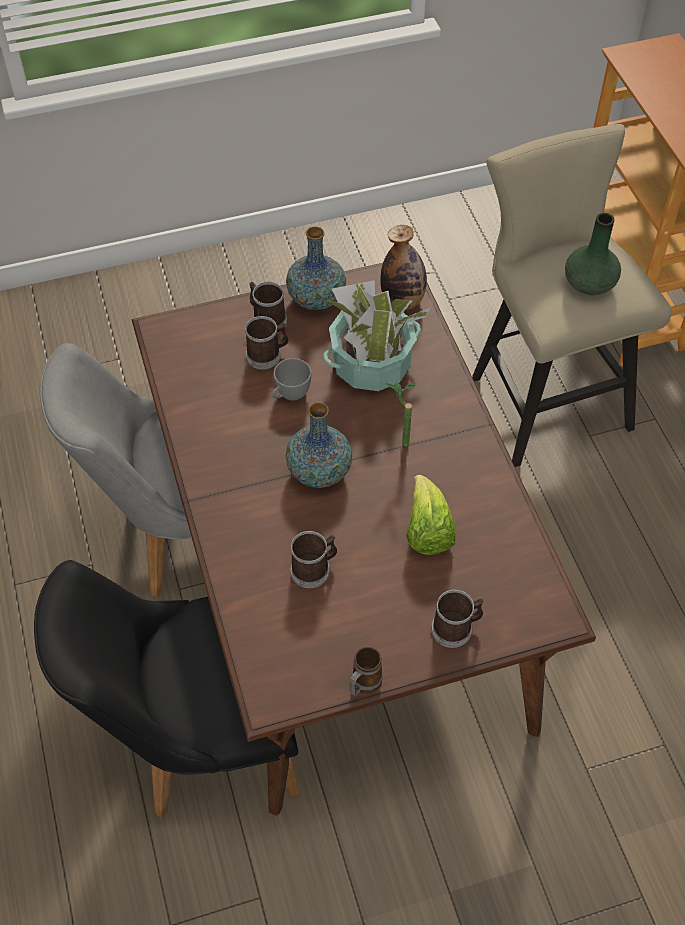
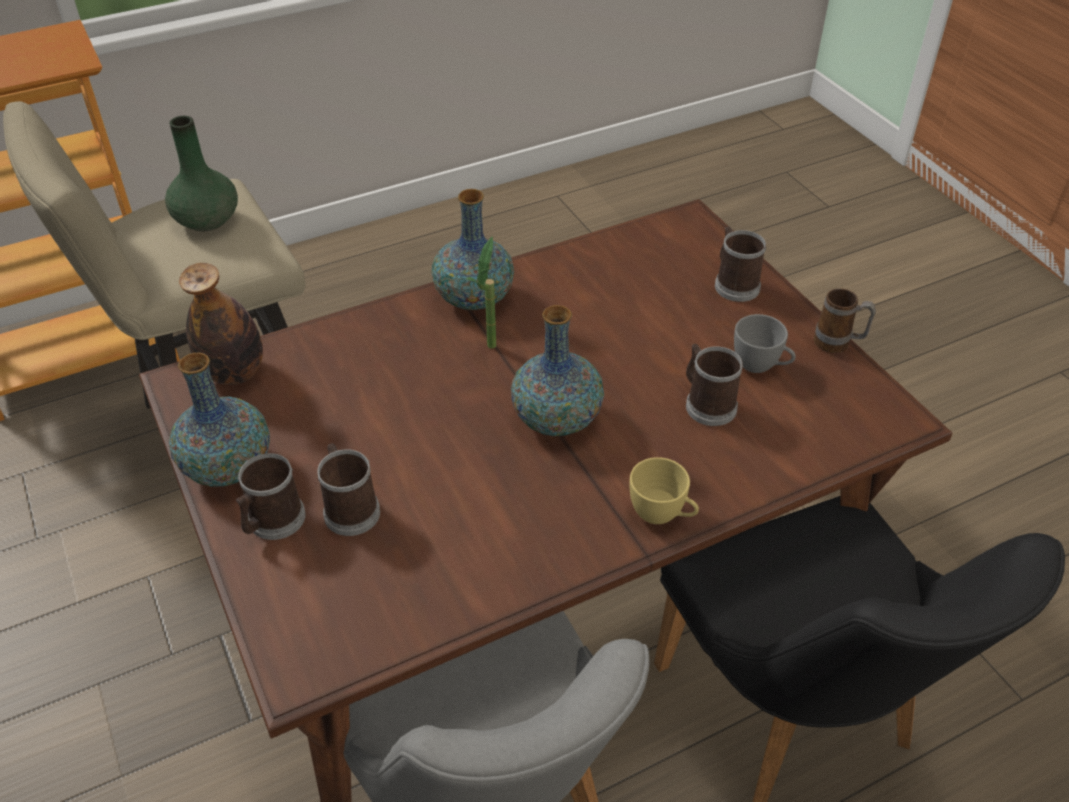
camera: 100 degrees left, 10 degrees down
grey cup [272,358,311,400] -> grey cup moved to [734,314,796,373]
potted plant [323,280,430,391] -> none
lettuce [406,475,455,555] -> none
none -> vase [431,189,514,310]
none -> yellow cup [629,457,699,524]

